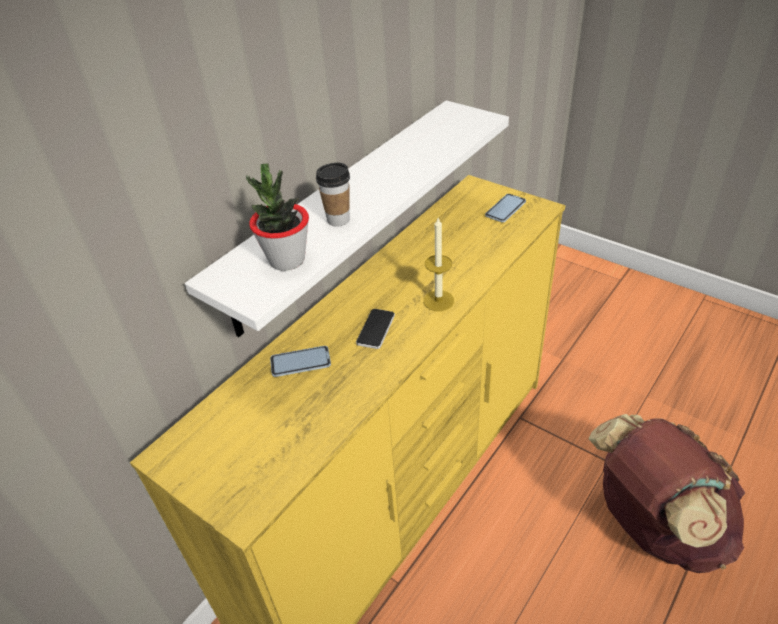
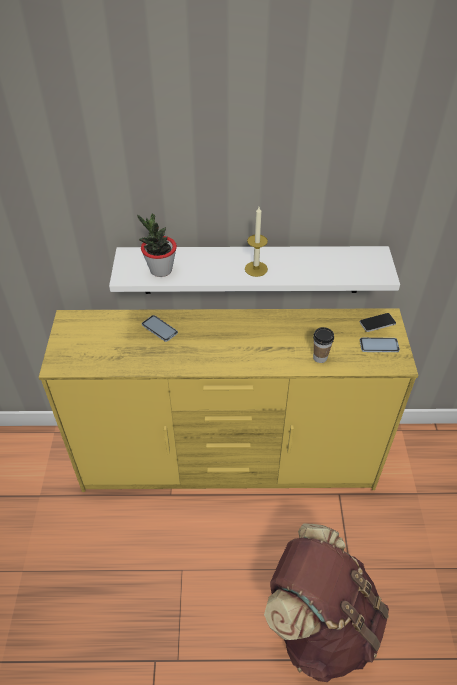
camera: 50 degrees right, 5 degrees up
cup [316,163,350,227] -> cup moved to [313,327,334,363]
phone [356,309,395,349] -> phone moved to [360,313,396,332]
candle [423,218,454,311] -> candle moved to [245,207,268,277]

